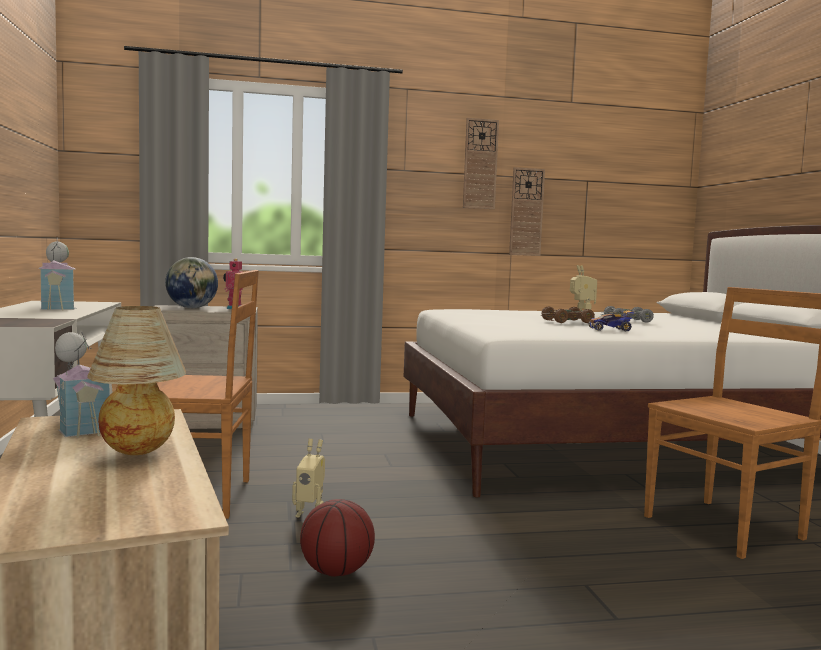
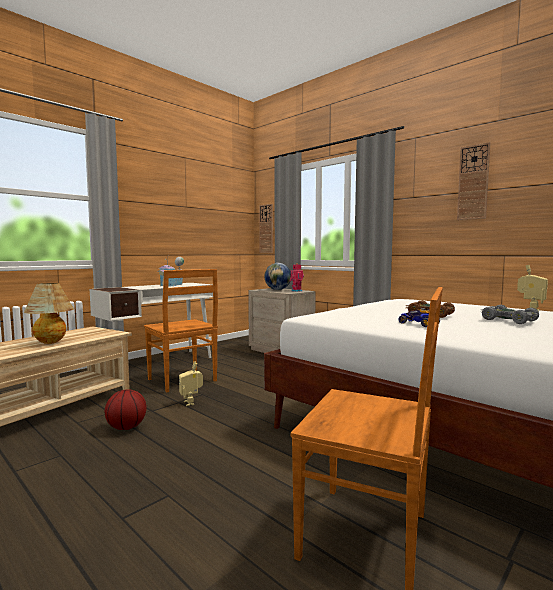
camera: 55 degrees right, 0 degrees up
toy house [53,332,109,438] -> none
wall clock [509,167,545,256] -> wall clock moved to [259,204,273,253]

